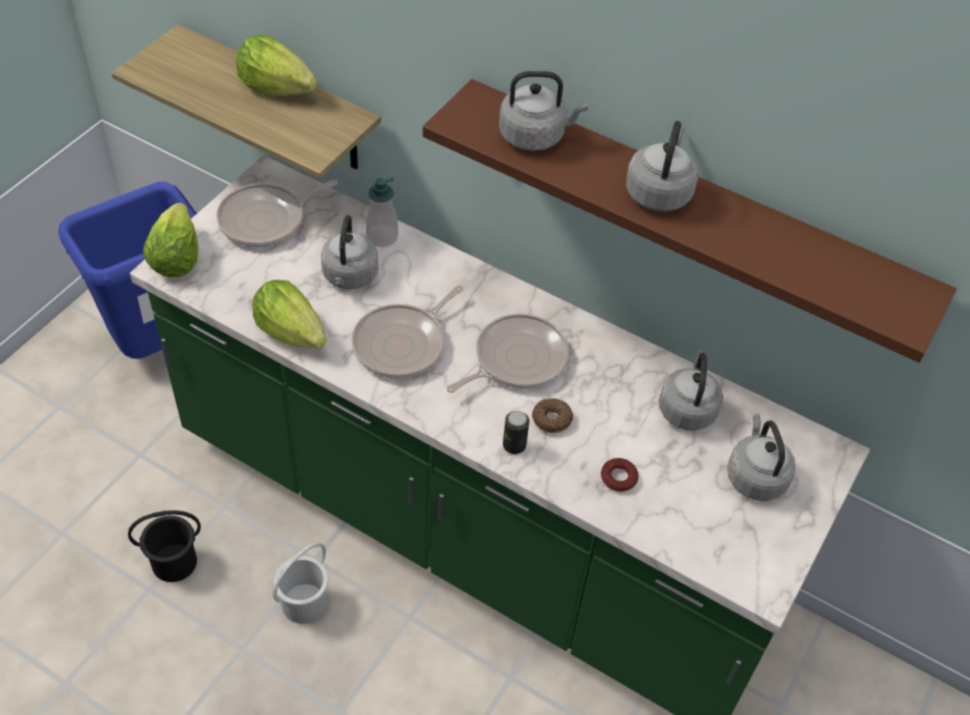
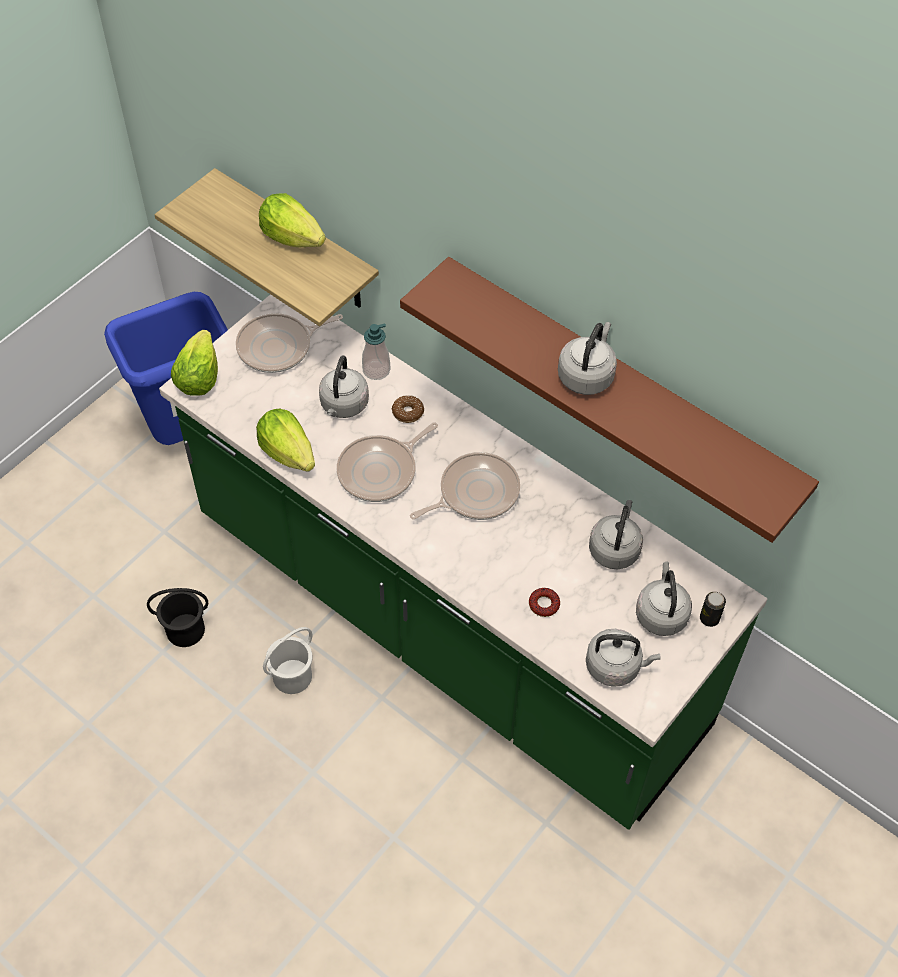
camera: 10 degrees right, 5 degrees up
grey kettle [499,71,588,151] -> grey kettle moved to [586,629,660,687]
can [503,411,529,454] -> can moved to [700,592,726,627]
donut [532,398,573,433] -> donut moved to [392,395,424,423]

